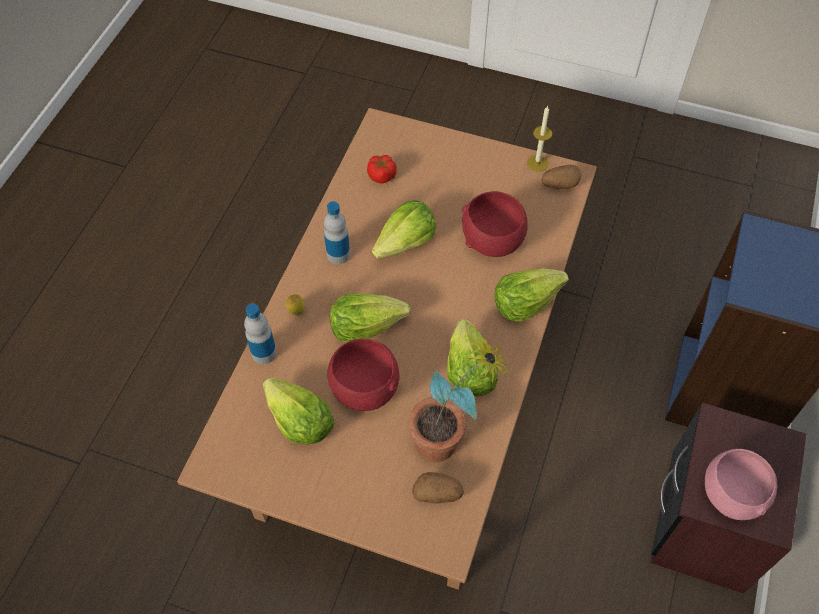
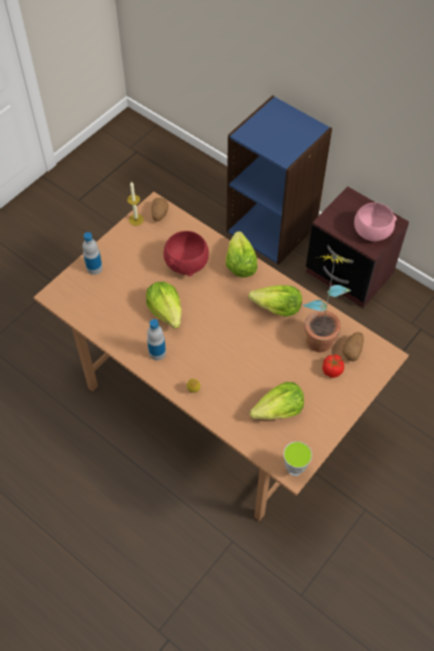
camera: 70 degrees left, 0 degrees up
bottle [244,303,277,364] -> bottle moved to [83,232,103,275]
red bowl [327,339,400,411] -> none
lettuce [330,293,410,342] -> none
tomato [367,155,397,183] -> tomato moved to [322,354,344,378]
none -> cup [284,441,312,476]

